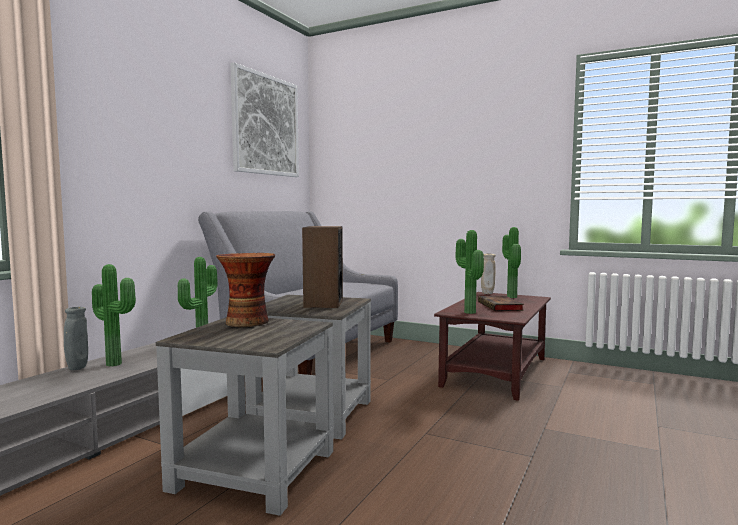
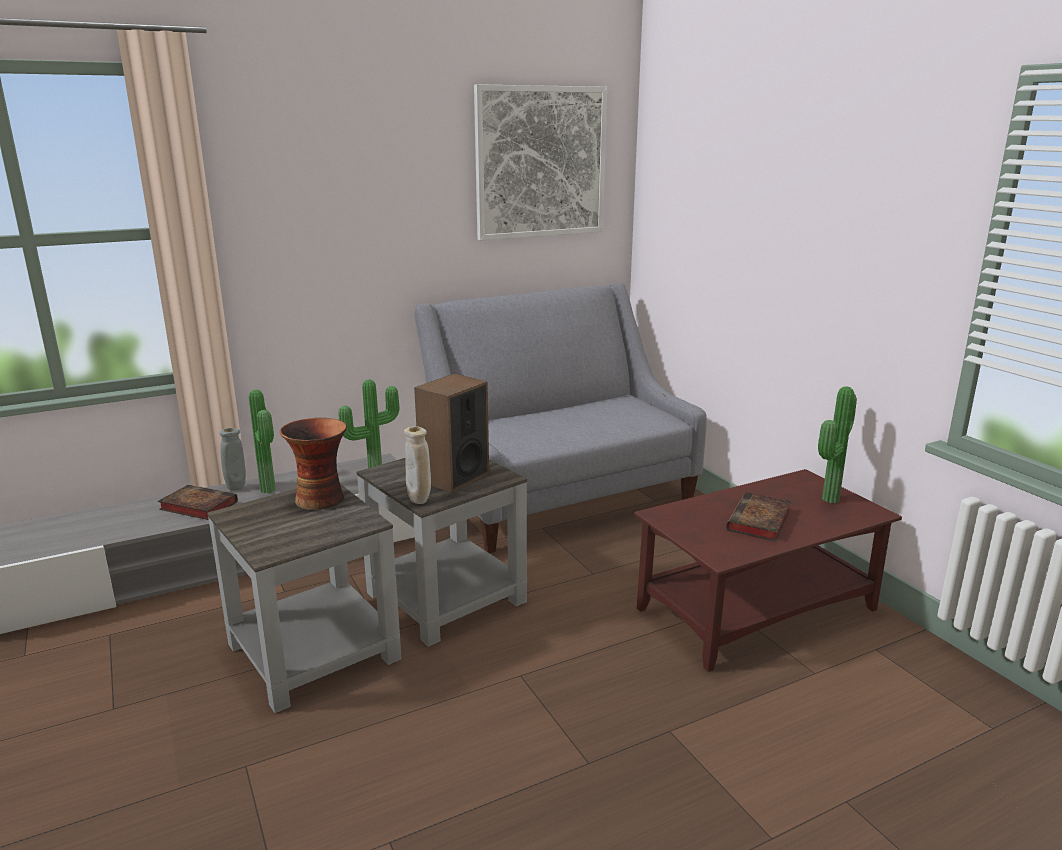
camera: 35 degrees right, 15 degrees up
potted plant [456,230,484,314] -> none
beige vase [481,254,496,294] -> beige vase moved to [404,426,431,504]
none -> book [158,484,238,520]

